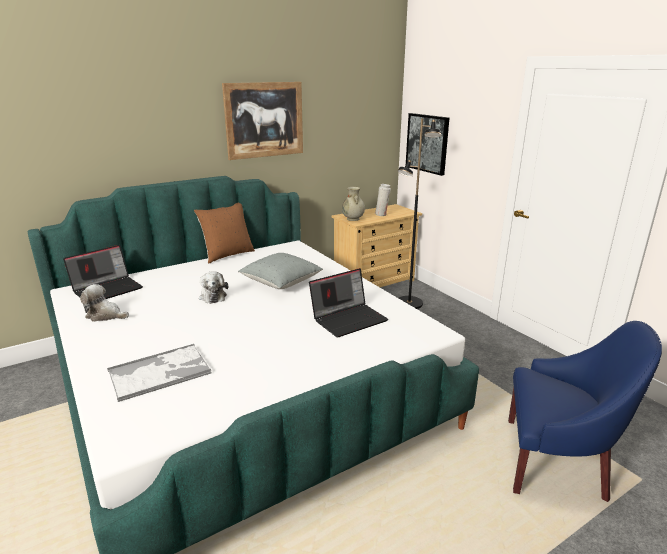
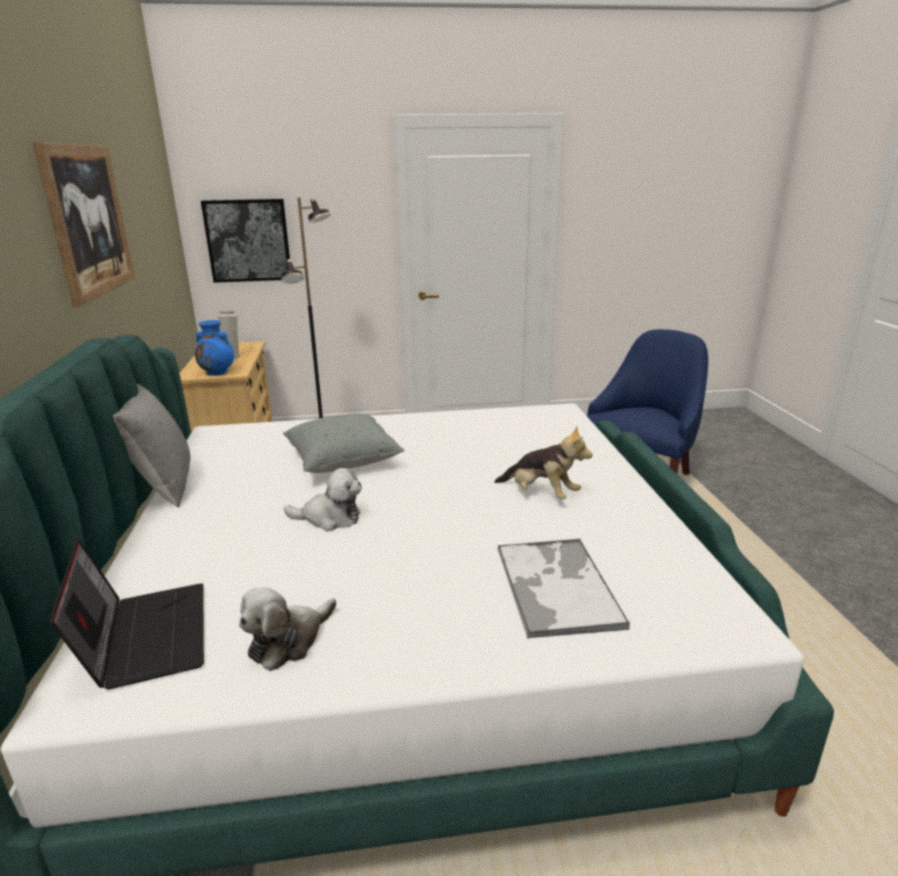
camera: 65 degrees left, 0 degrees up
brown pillow [194,203,255,264] -> grey pillow [113,384,191,507]
laptop [309,268,388,338] -> none
beige vase [342,187,365,221] -> blue vase [195,320,234,376]
none -> plush toy [494,426,592,499]

